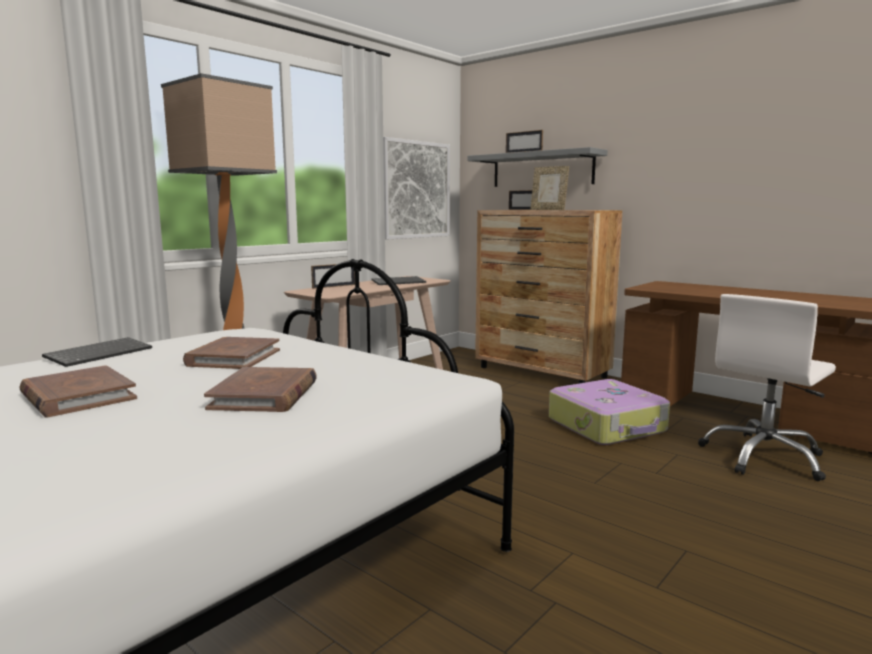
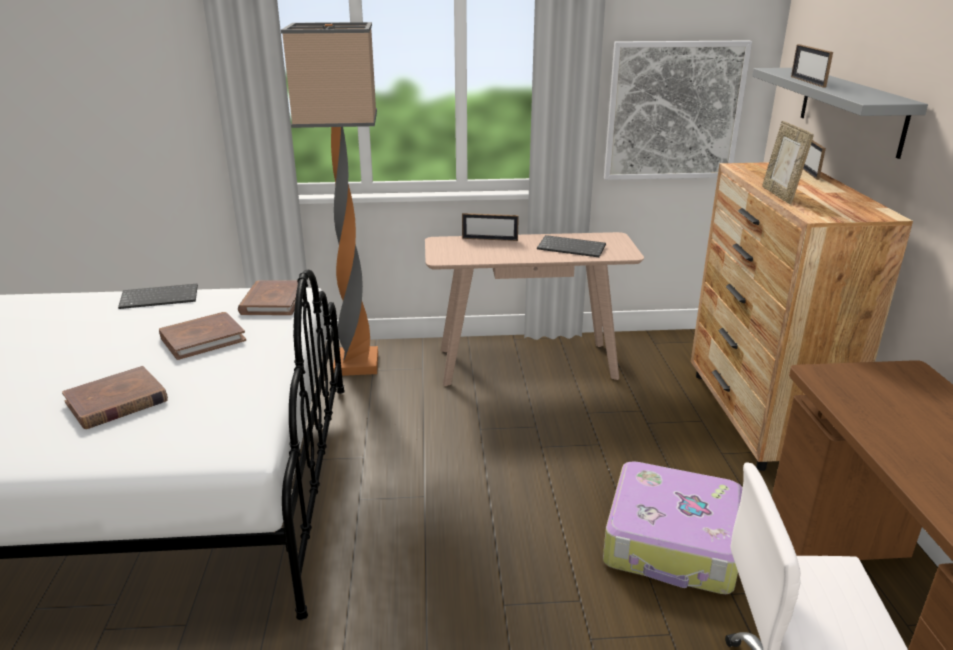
camera: 45 degrees right, 15 degrees up
brown book [19,365,137,418] -> brown book moved to [238,280,298,315]

